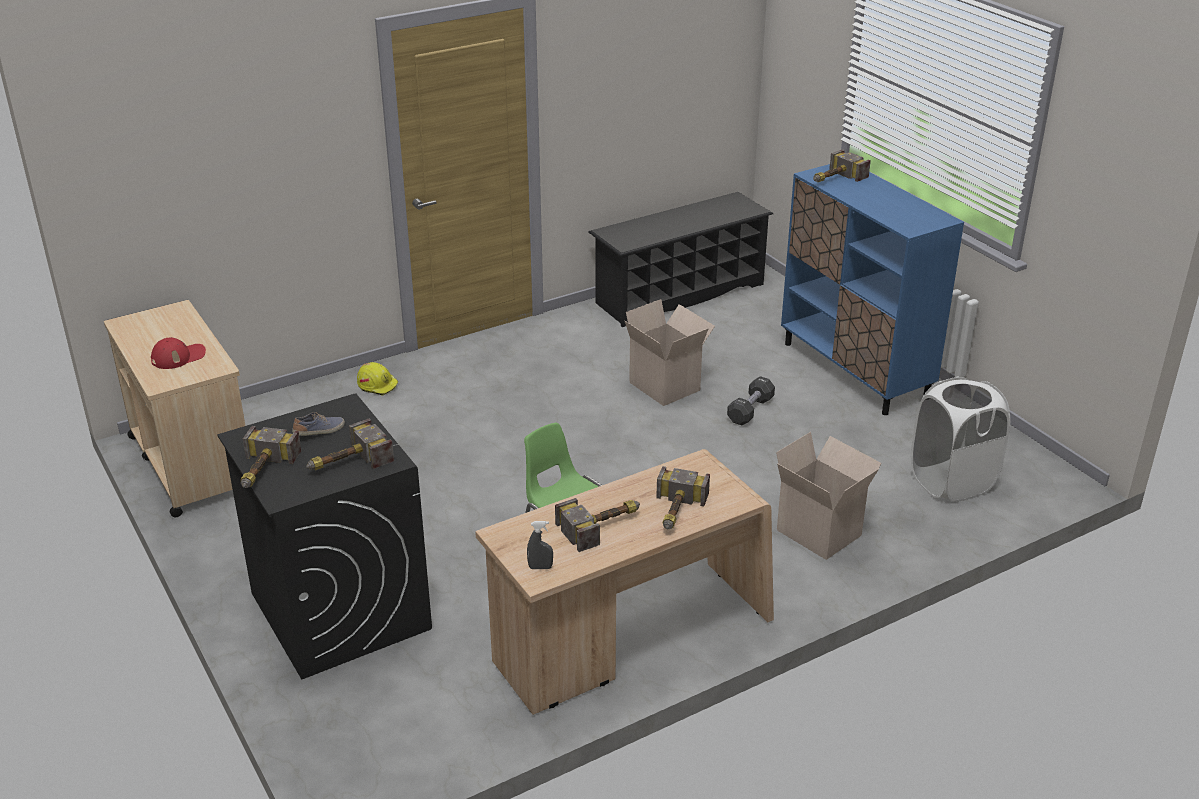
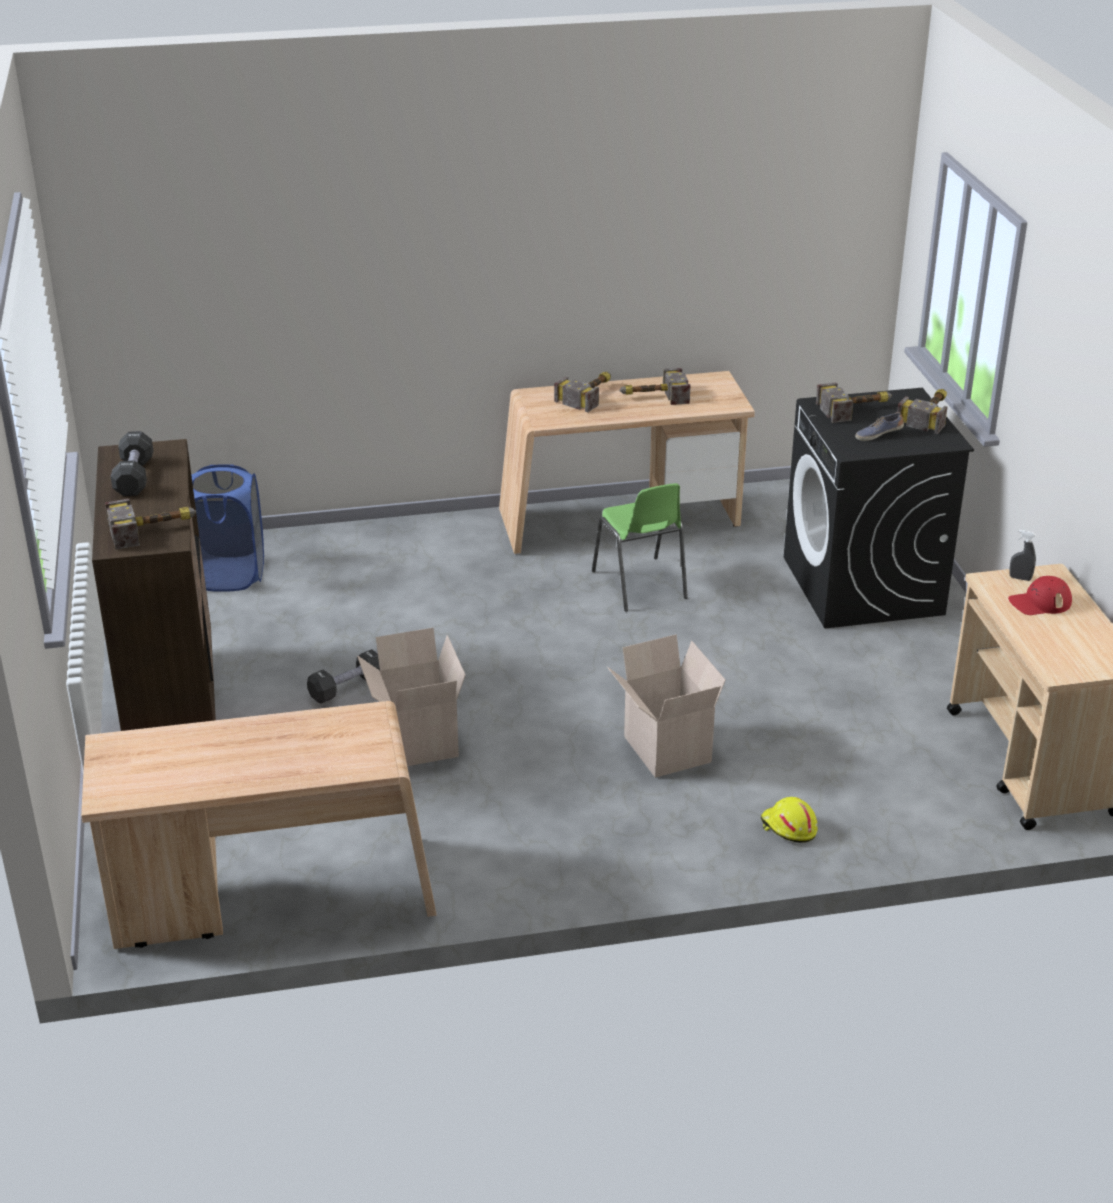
camera: 160 degrees left, 0 degrees up
grey spray bottle [527,521,553,569] -> grey spray bottle moved to [1009,530,1036,581]
black shoe rack [588,192,773,327] -> beige desk [81,701,437,949]
cardboard box [776,432,882,560] -> cardboard box moved to [607,634,725,778]
blue cabinet [781,164,964,415] -> brown cabinet [92,439,216,731]
white laundry basket [911,377,1010,502] -> blue laundry basket [191,464,264,592]
none -> black dumbbell [111,431,154,496]

